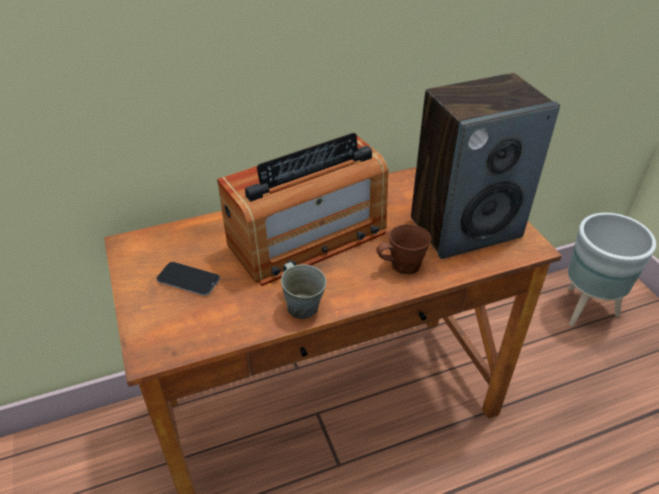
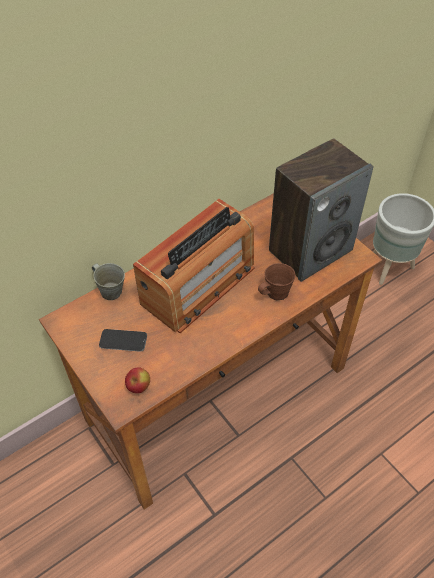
camera: 15 degrees left, 10 degrees up
grey mug [281,262,326,319] -> grey mug moved to [92,263,125,300]
none -> apple [125,367,150,393]

